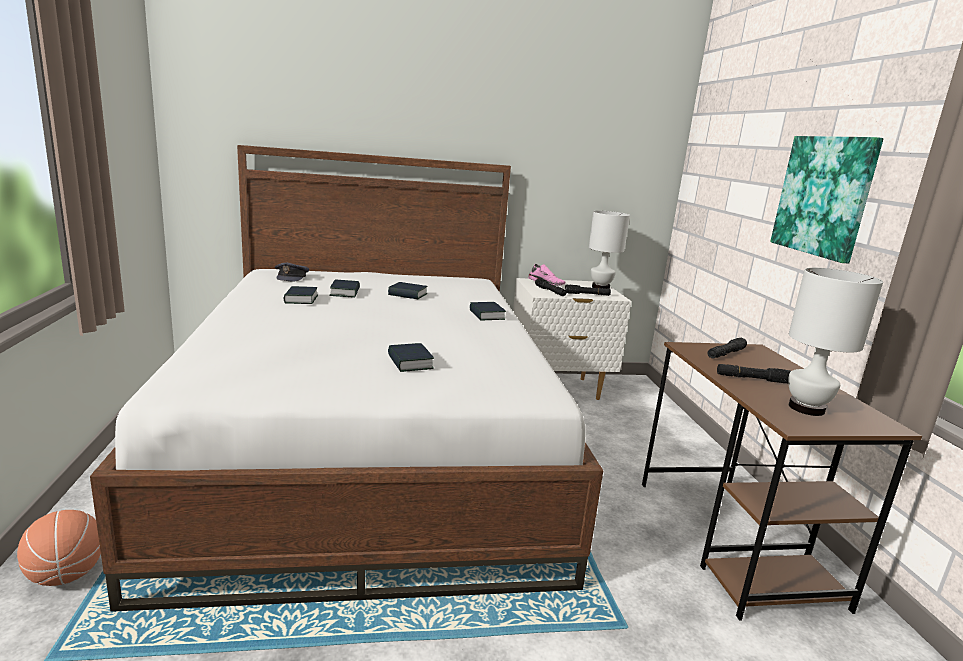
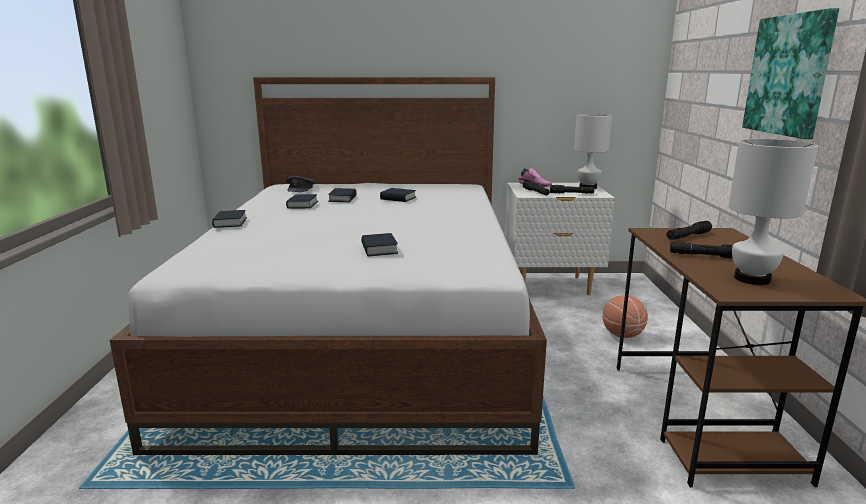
camera: 10 degrees right, 0 degrees up
basketball [17,510,101,586] -> basketball moved to [602,295,648,338]
book [470,302,506,321] -> book moved to [212,210,247,228]

